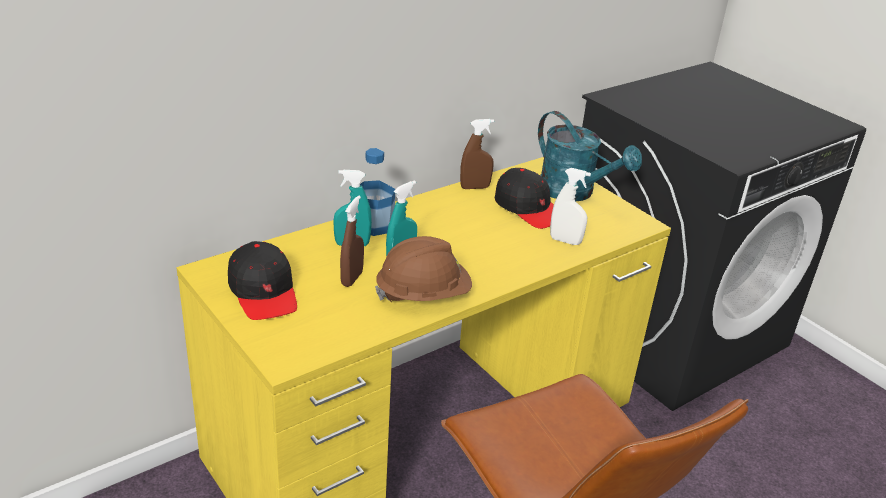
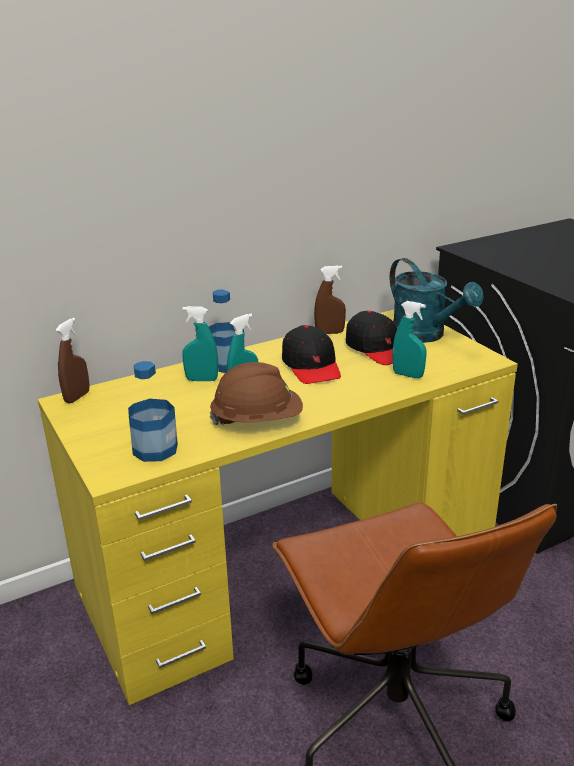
camera: 10 degrees right, 5 degrees down
black cap [228,241,297,320] -> black cap moved to [282,325,341,384]
brown spray bottle [340,195,364,287] -> brown spray bottle moved to [56,318,90,404]
white spray bottle [550,168,591,245] -> turquoise spray bottle [393,301,427,378]
none -> bottle [128,361,178,462]

